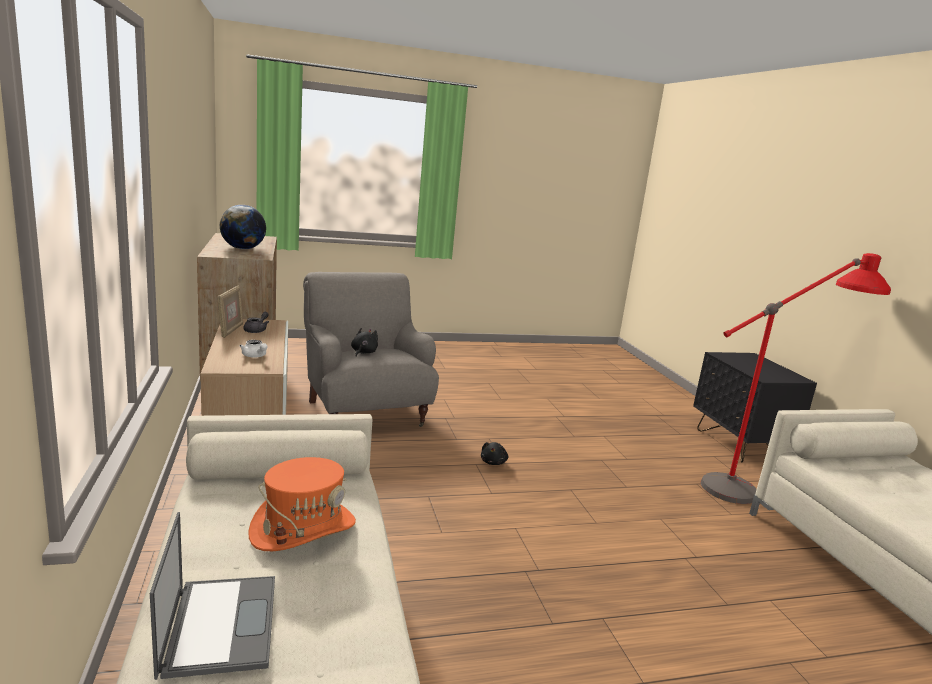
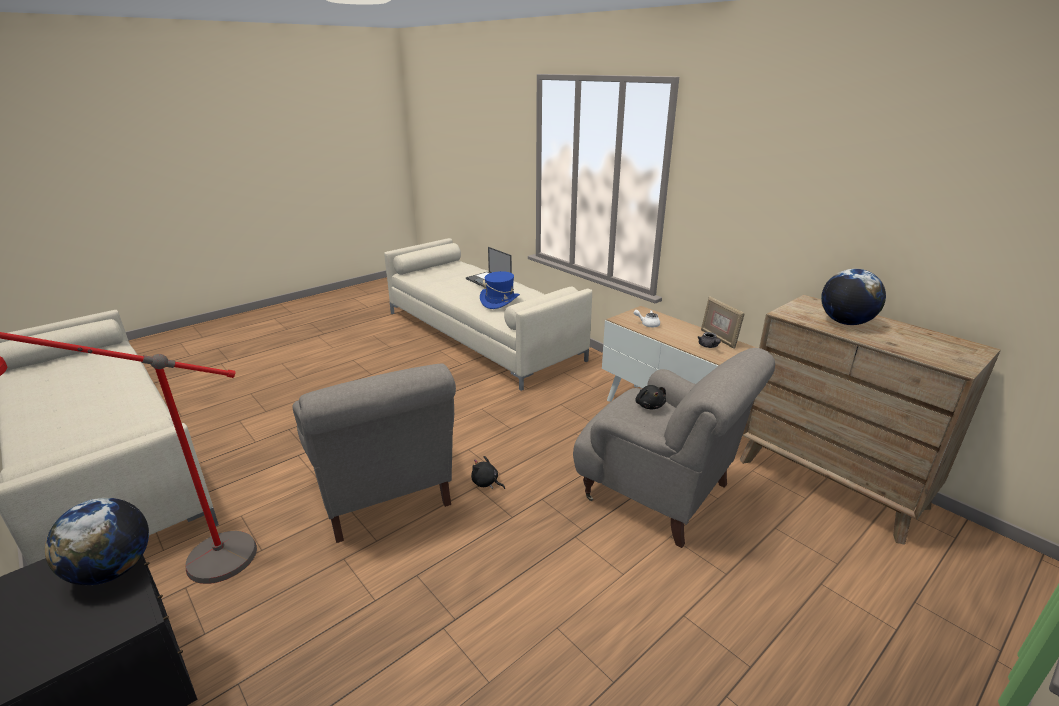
camera: 155 degrees right, 10 degrees up
orange hat [248,457,356,551] -> blue hat [480,271,520,309]
black plush toy [481,442,508,465] -> black plush toy turned 45 degrees counterclockwise [471,456,505,489]
none -> globe [45,498,149,585]
none -> grey armchair [292,363,456,543]

